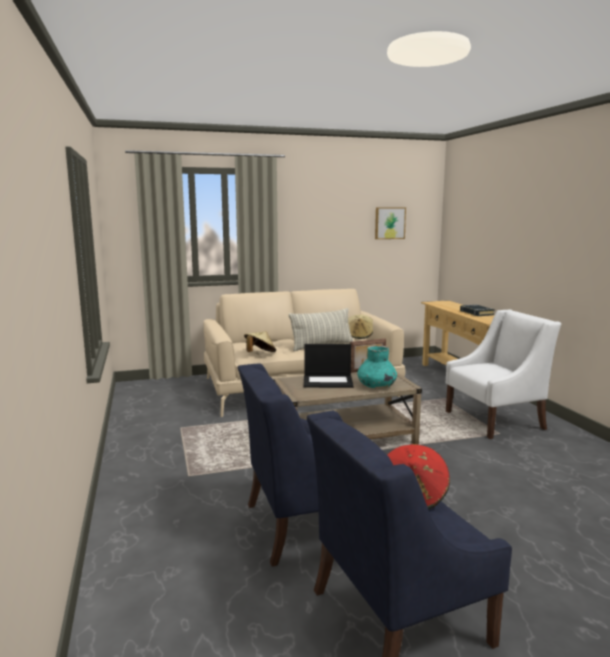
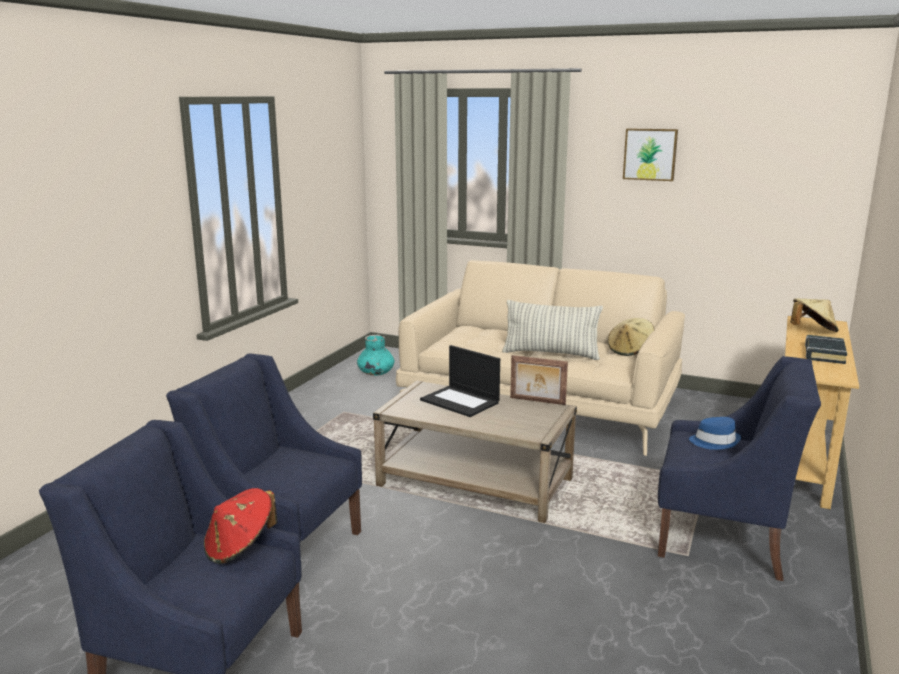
camera: 40 degrees right, 5 degrees up
beige hat [244,331,276,352] -> beige hat moved to [791,298,839,332]
turquoise vase [357,345,397,389] -> turquoise vase moved to [357,334,395,376]
picture [375,207,406,239] -> picture moved to [623,128,678,181]
white armchair [446,310,561,439] -> blue armchair [658,356,821,581]
none -> blue hat [689,417,741,450]

